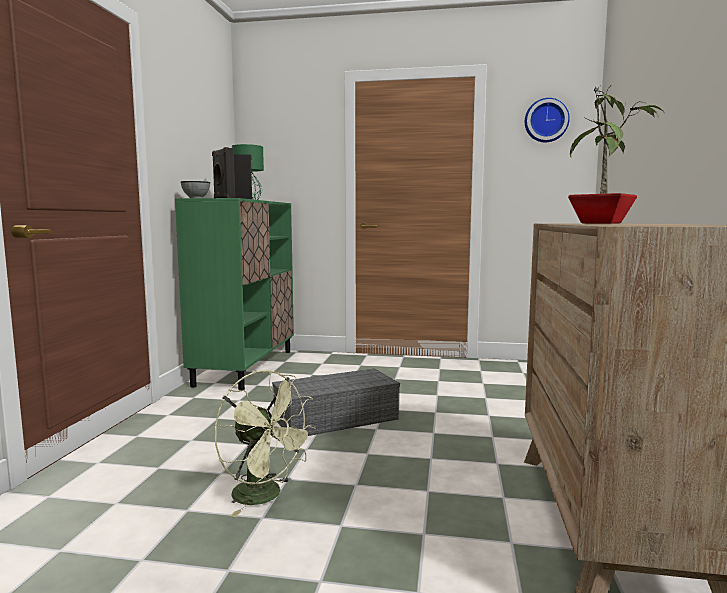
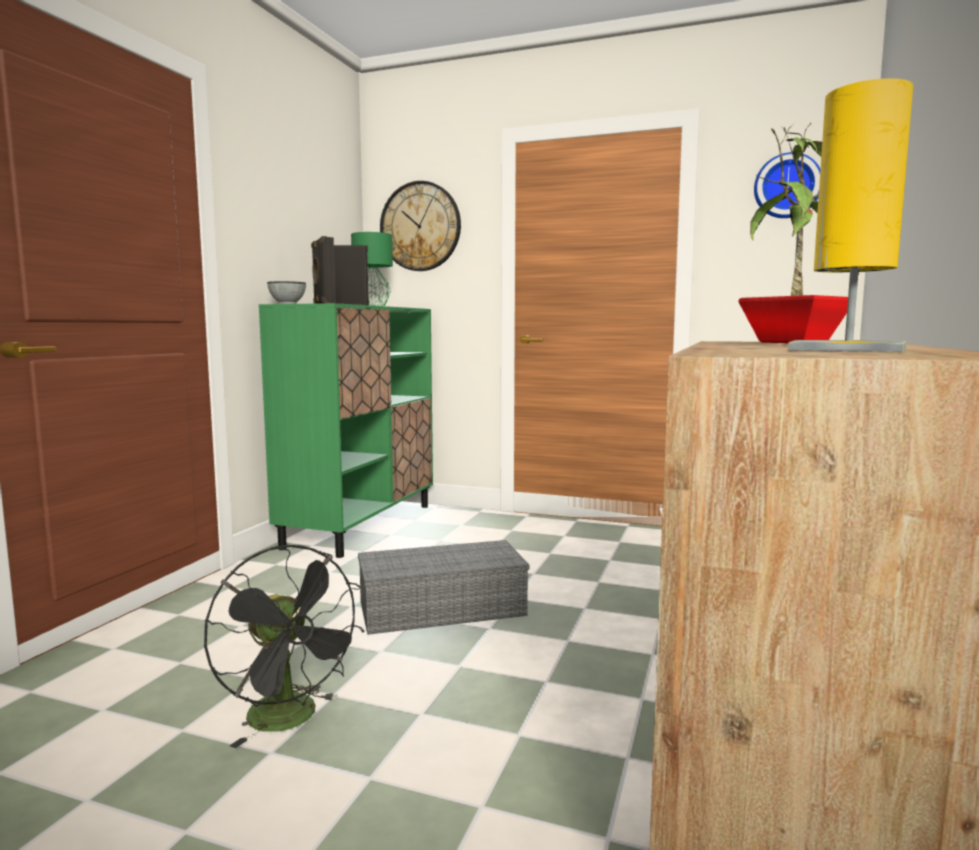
camera: 10 degrees right, 0 degrees up
green fan [214,370,317,517] -> black fan [204,545,365,748]
none -> wall clock [380,181,461,271]
none -> yellow table lamp [788,78,913,352]

